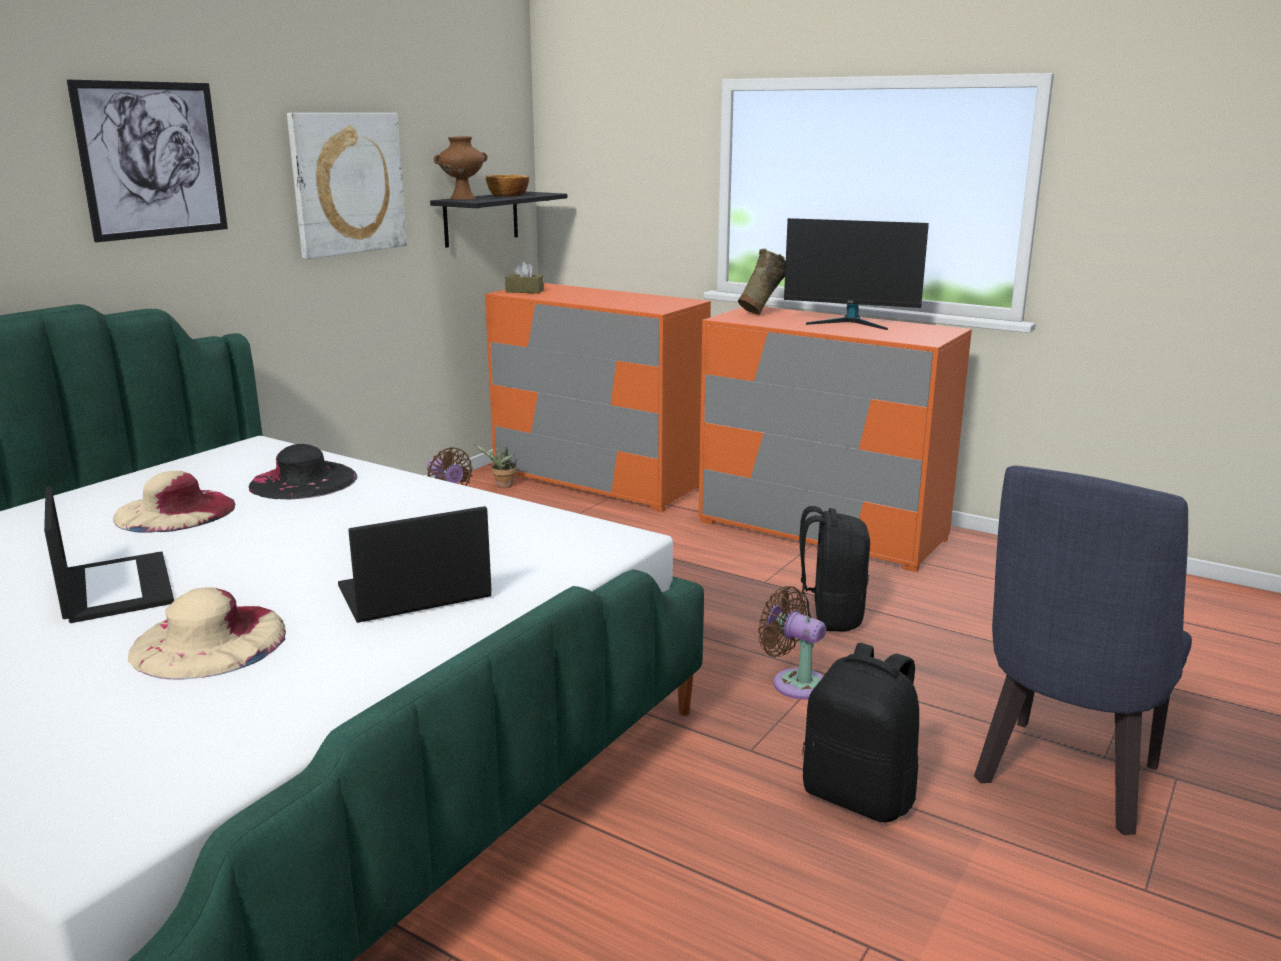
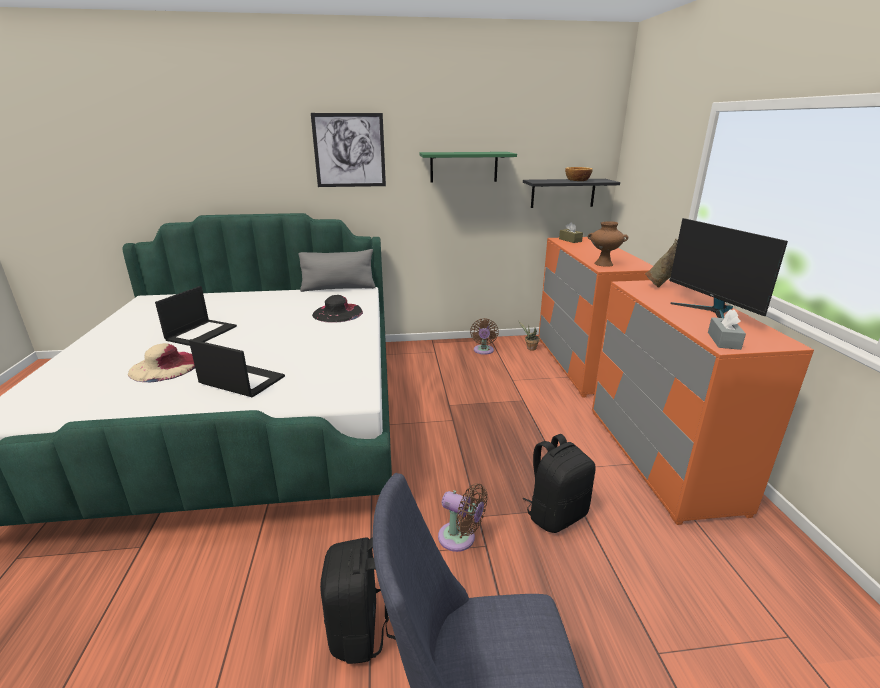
camera: 50 degrees right, 5 degrees up
beige hat [113,471,235,533] -> none
picture [287,113,407,259] -> green shelf [420,152,517,183]
brown vase [434,136,488,200] -> brown vase moved to [588,221,628,267]
brown fan [758,586,826,699] -> brown fan turned 120 degrees clockwise [438,483,488,552]
none -> grey pillow [299,249,376,292]
none -> grey tissue box [708,309,746,350]

